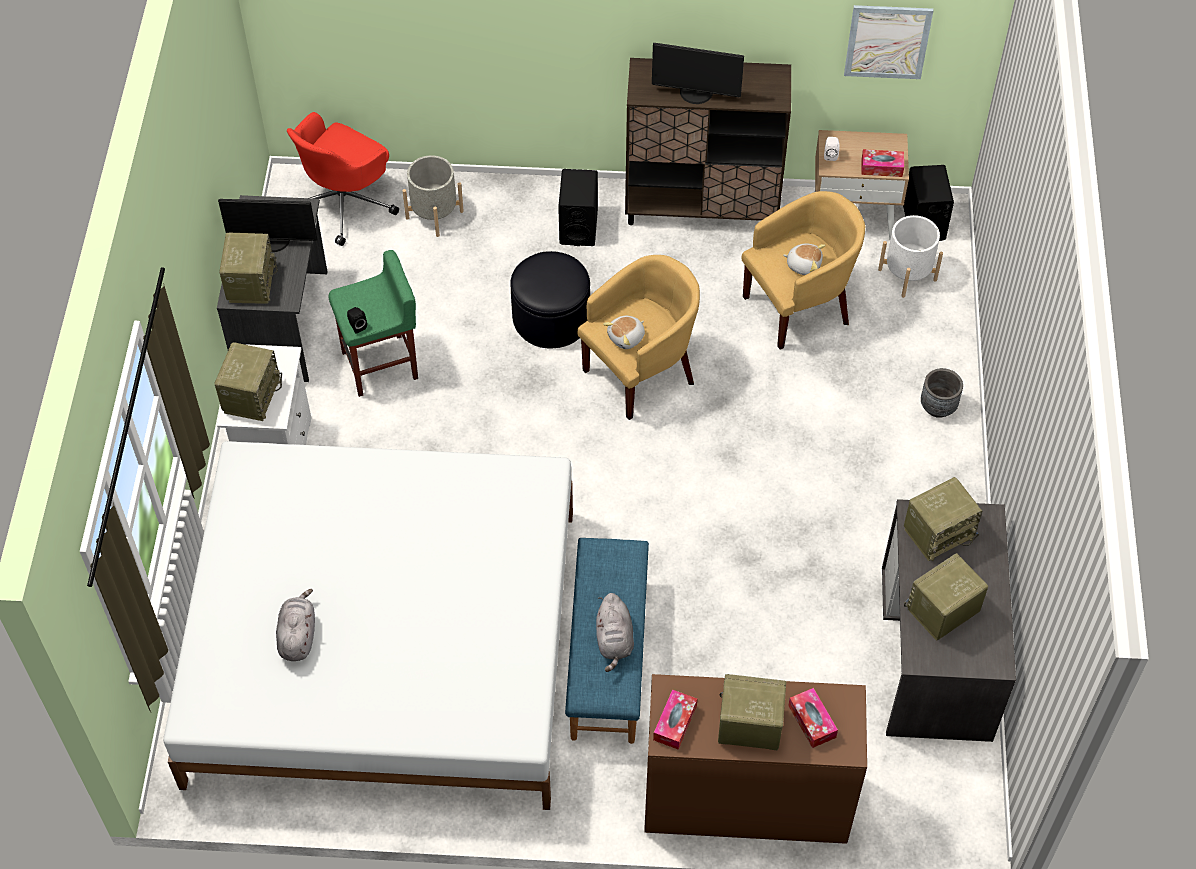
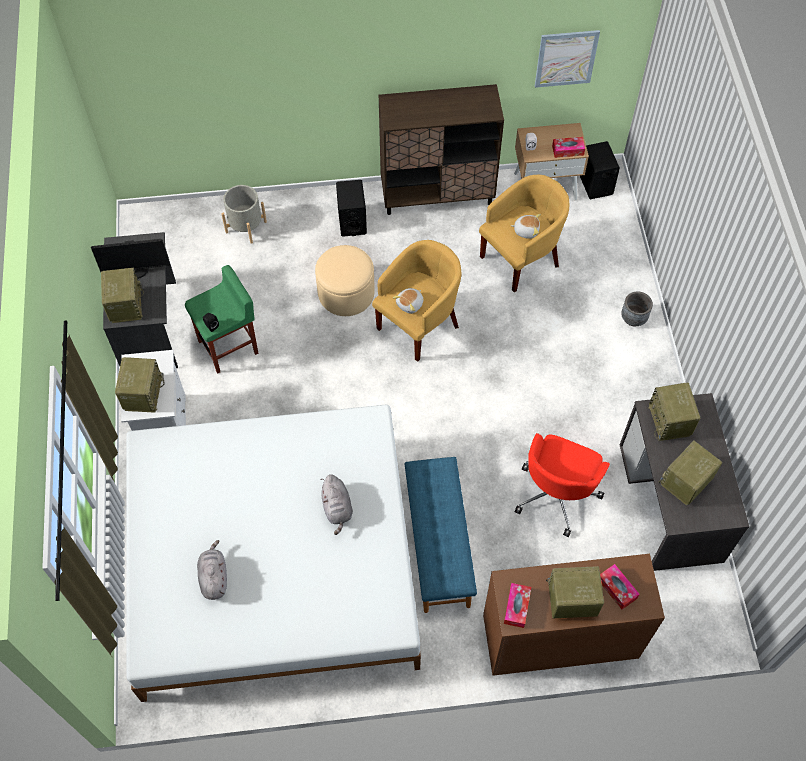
camera: 10 degrees left, 5 degrees up
red office chair [287,112,399,246] -> red office chair moved to [515,433,610,537]
black ottoman [510,251,590,348] -> beige ottoman [315,245,375,316]
grey plush toy [596,593,634,672] -> grey plush toy moved to [321,474,353,535]
monitor [652,43,744,104] -> none
white planter [878,215,943,298] -> none
radio [904,477,982,561] -> radio turned 120 degrees clockwise [649,383,700,441]

